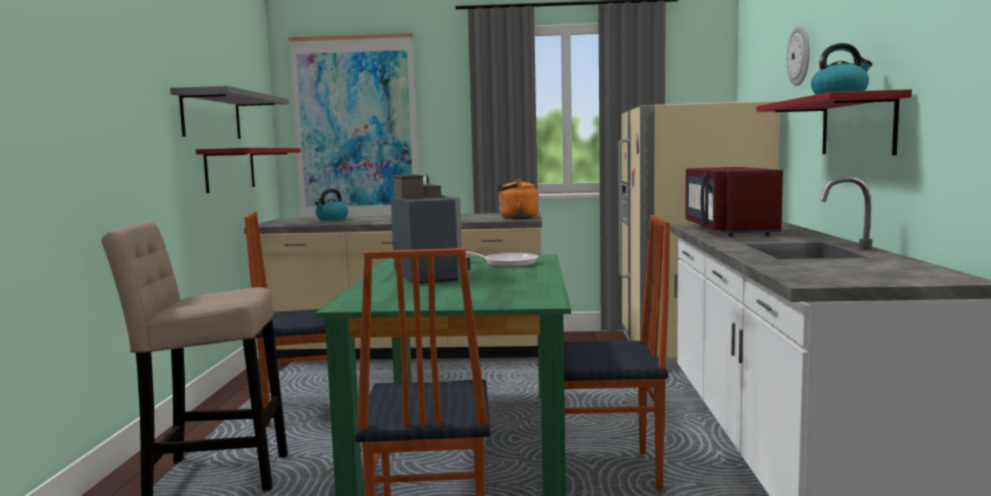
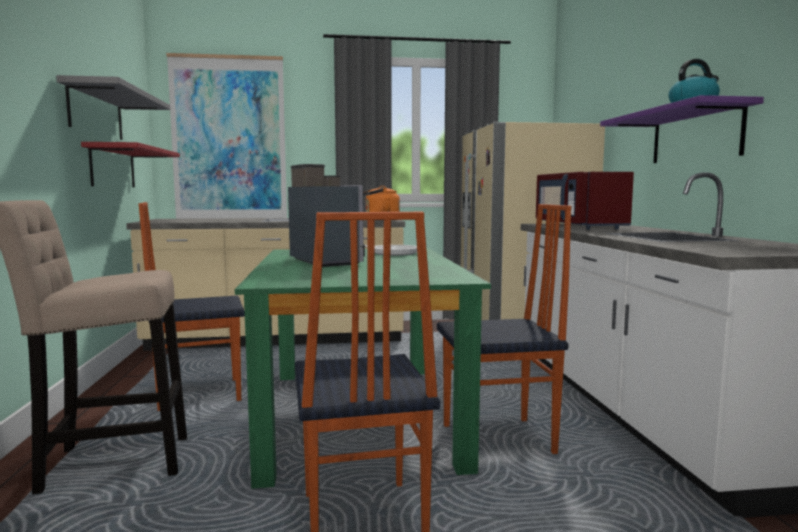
camera: 10 degrees left, 0 degrees up
kettle [315,189,348,220] -> none
red shelf [756,89,912,155] -> purple shelf [600,95,764,163]
wall clock [787,26,810,86] -> none

